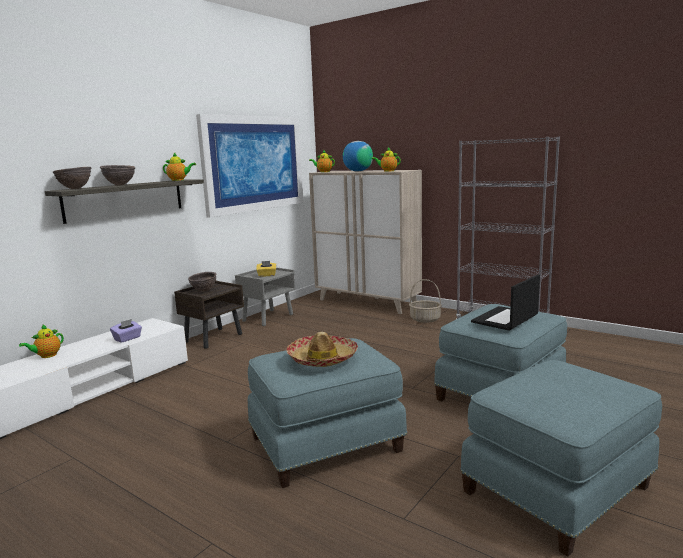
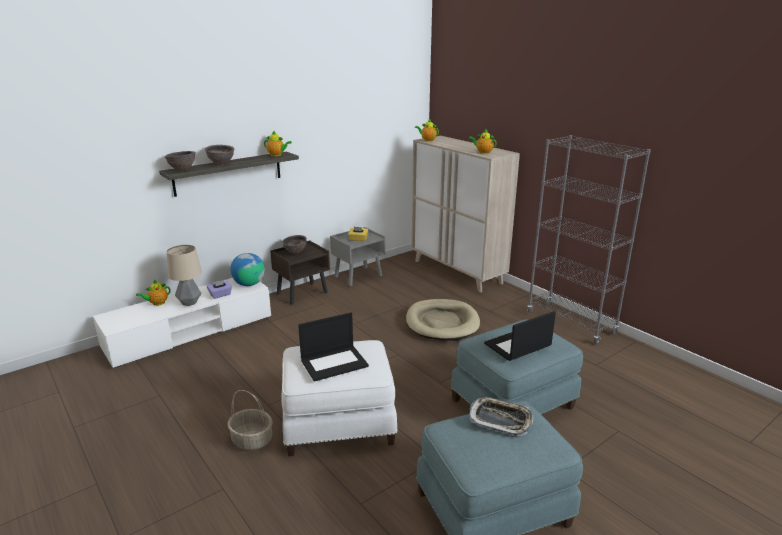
camera: 15 degrees right, 10 degrees up
picture [196,114,303,218] -> none
blue ottoman [248,338,407,488] -> white ottoman [281,340,398,456]
hat [287,332,358,367] -> laptop [298,313,369,382]
globe [343,141,373,171] -> globe moved to [230,253,265,286]
basket [409,279,442,323] -> basket moved to [227,390,273,450]
none -> table lamp [167,245,202,306]
none -> beige dog bed [406,299,480,341]
none -> tray [469,397,533,436]

